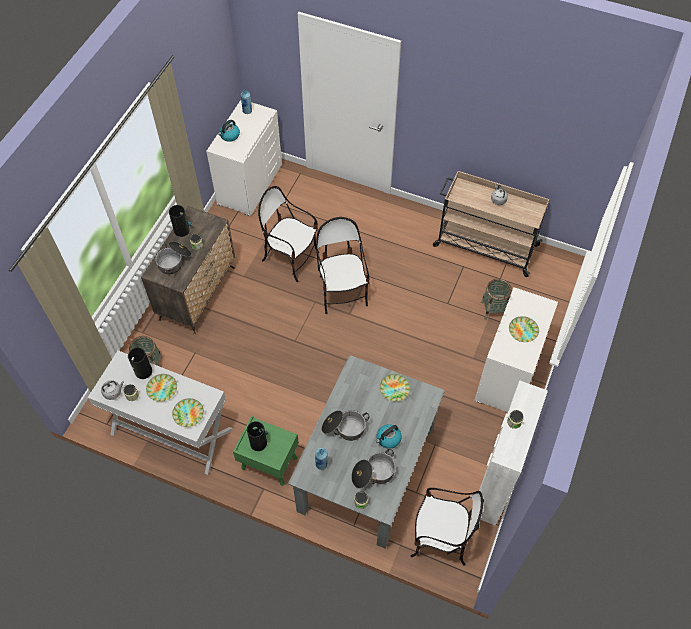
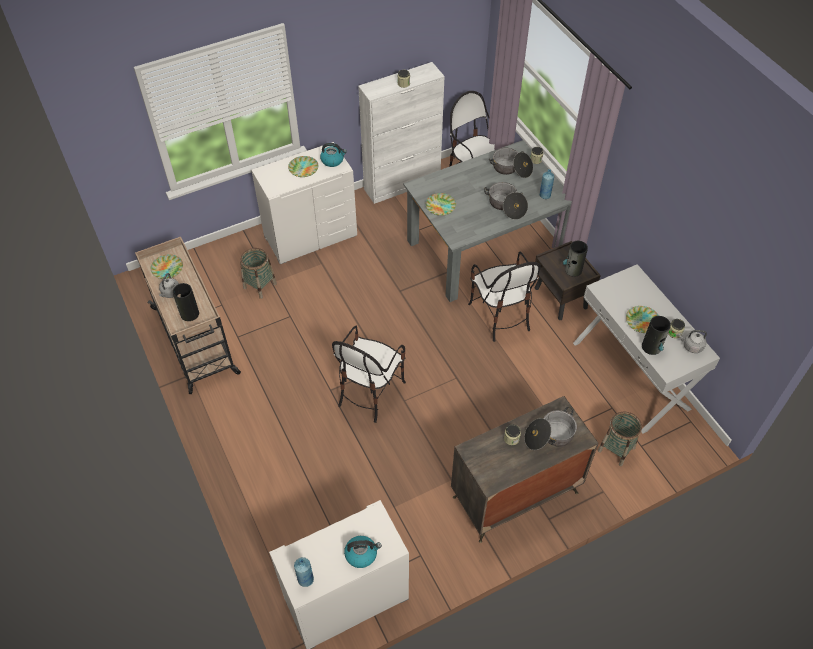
camera: 140 degrees left, 5 degrees down
vase [169,205,192,237] -> vase moved to [172,283,199,321]
plate [172,398,204,427] -> plate moved to [151,254,183,279]
green nightstand [233,416,299,486] -> brown nightstand [535,241,601,320]
chair [258,186,319,282] -> chair moved to [468,251,541,342]
kettle [376,424,402,449] -> kettle moved to [320,143,347,167]

